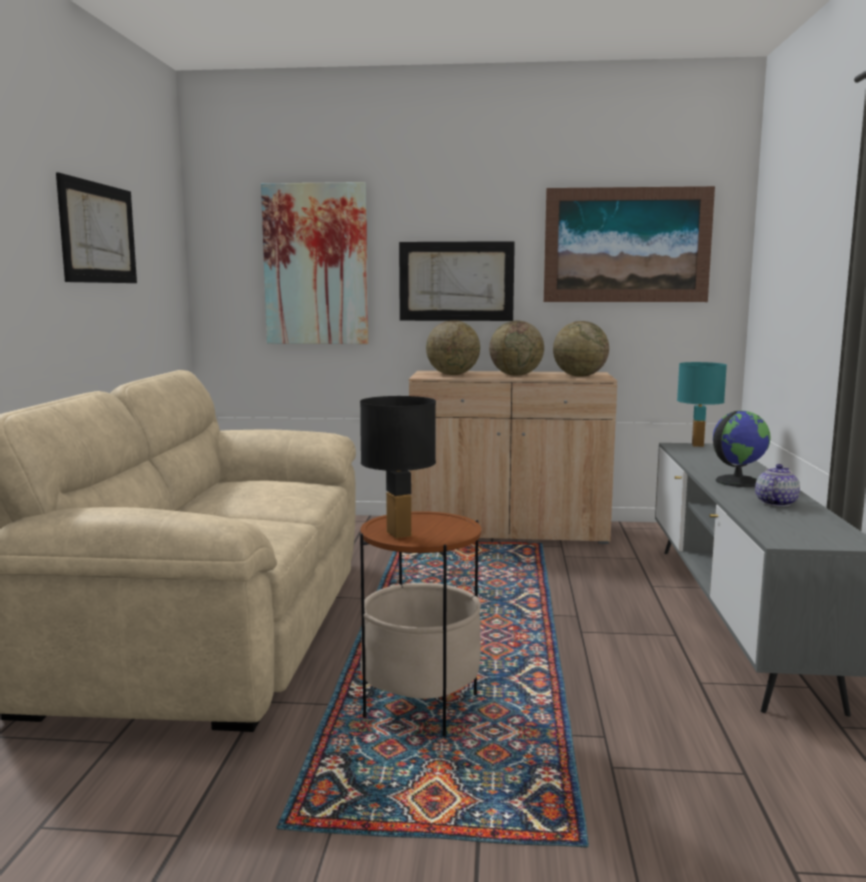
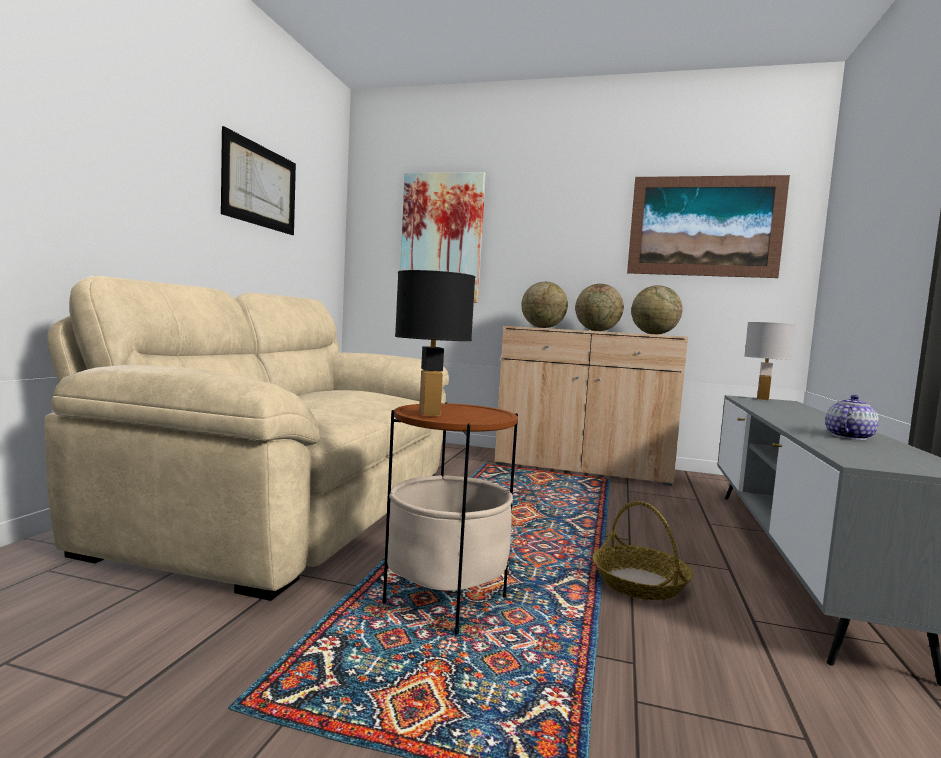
camera: 10 degrees right, 5 degrees down
picture [399,241,515,321] -> none
turquoise table lamp [677,362,727,447] -> white table lamp [744,322,796,400]
globe [713,411,770,487] -> none
none -> basket [593,501,693,600]

